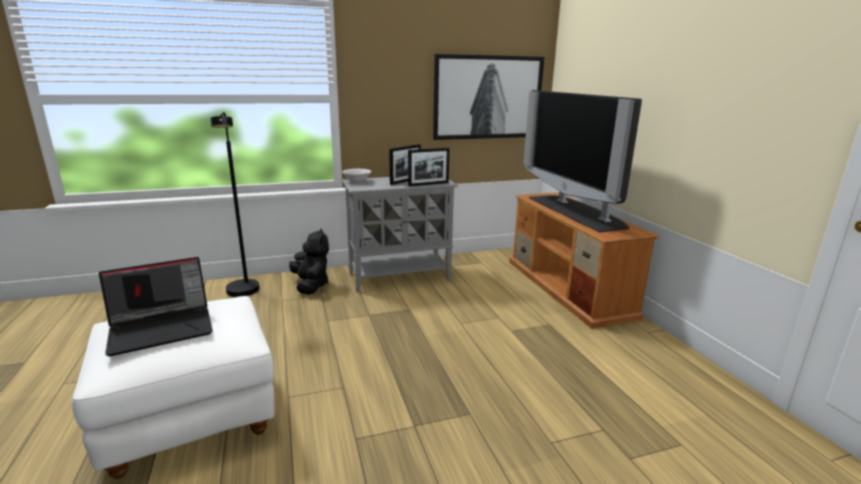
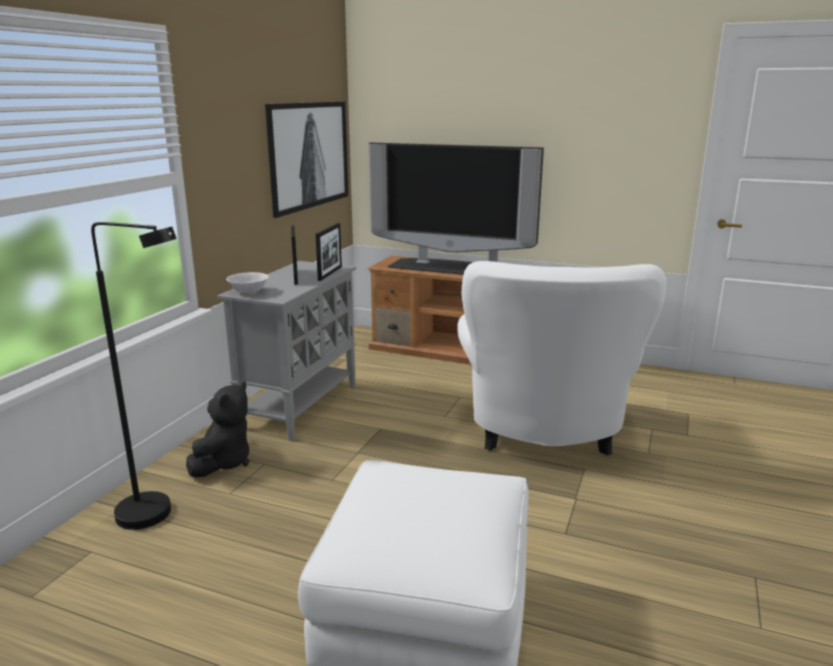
camera: 50 degrees left, 0 degrees up
laptop [99,257,213,356] -> none
black plush toy [289,228,329,295] -> black plush toy turned 90 degrees clockwise [186,381,250,477]
none -> white armchair [457,261,666,456]

